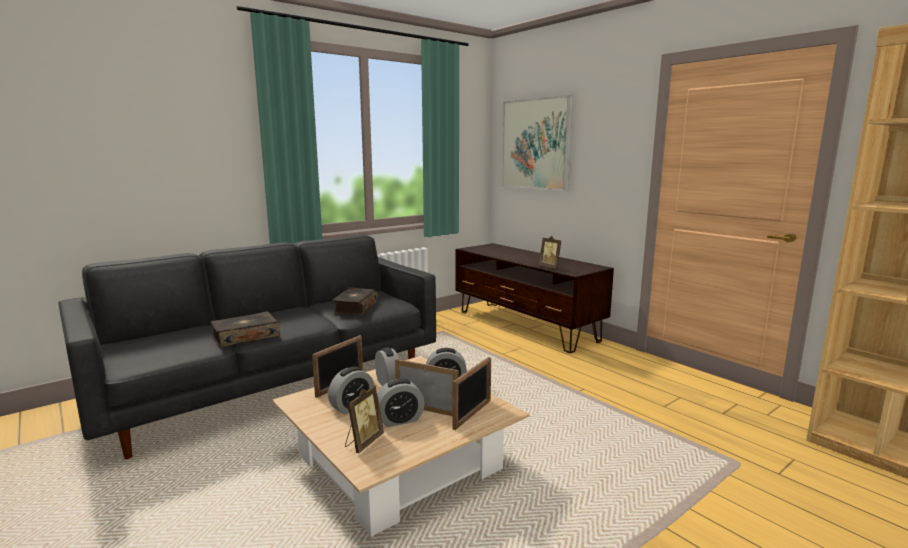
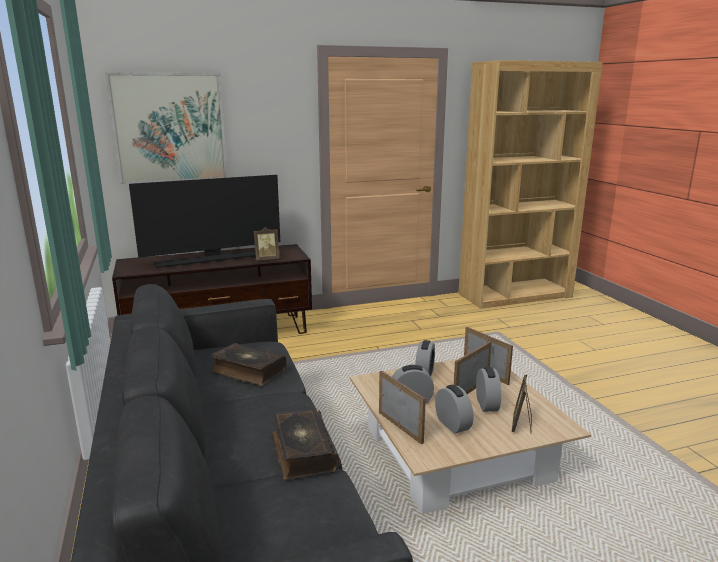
camera: 70 degrees left, 5 degrees up
picture frame [345,386,384,453] -> picture frame turned 120 degrees counterclockwise [512,375,532,432]
none -> television [129,175,280,268]

